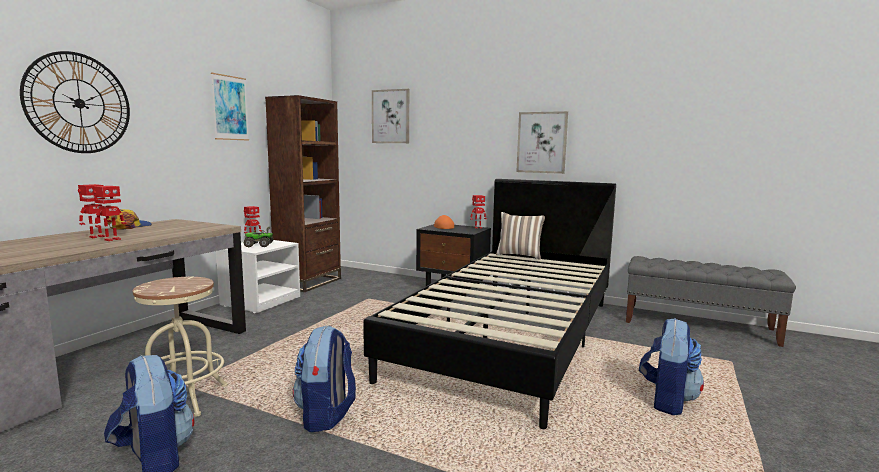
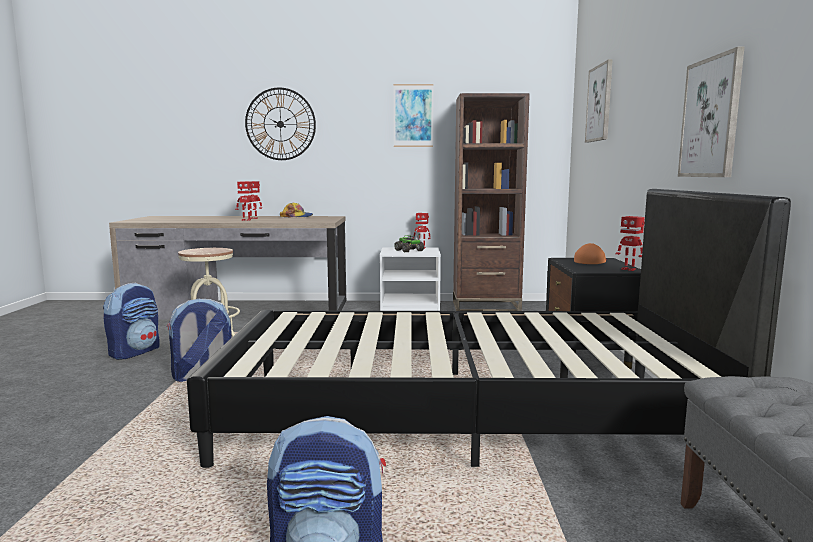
camera: 65 degrees right, 0 degrees up
pillow [496,212,545,260] -> none

